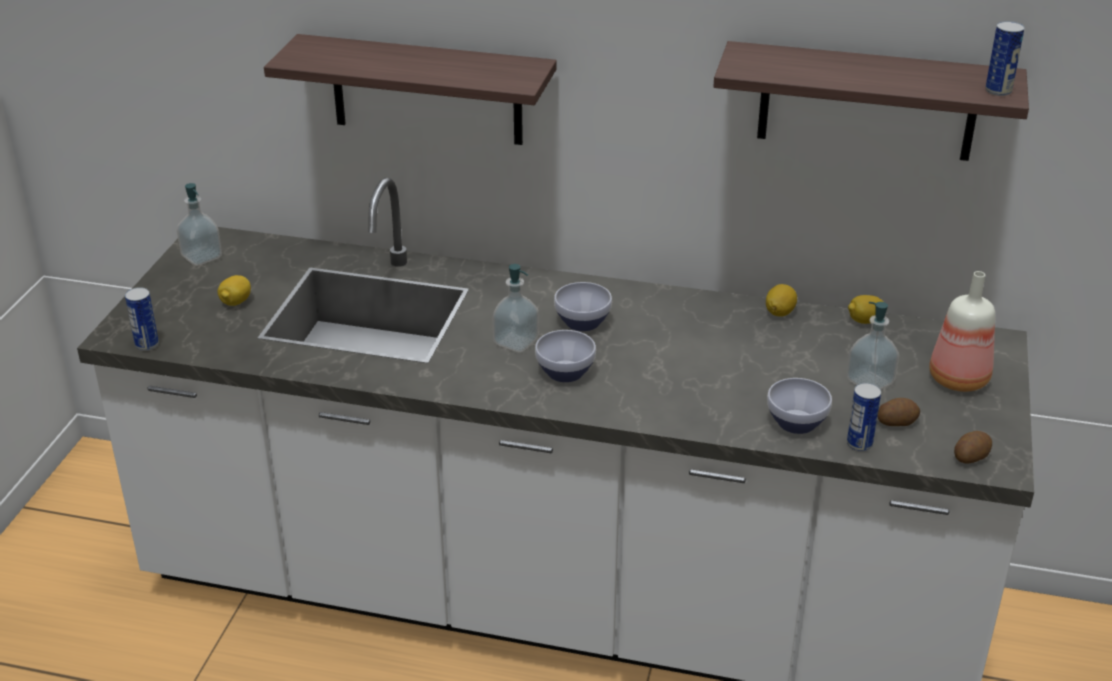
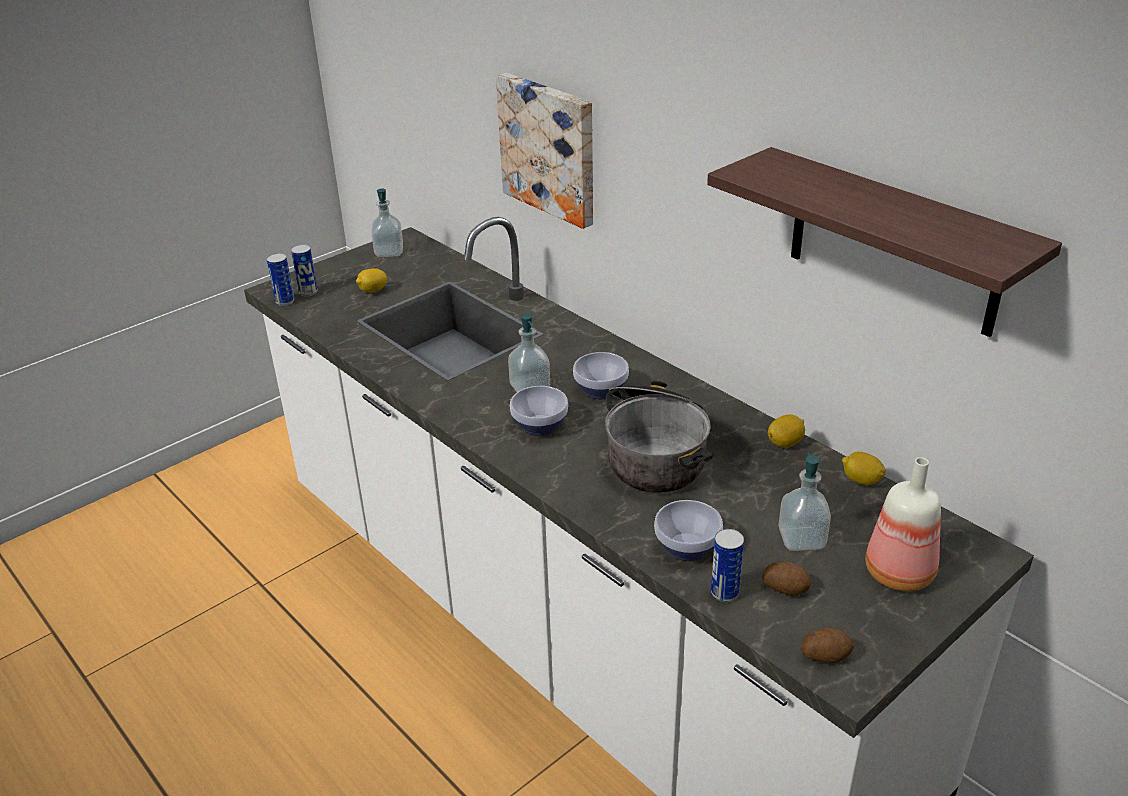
camera: 35 degrees right, 0 degrees up
shelf [264,34,557,145] -> picture [496,73,593,229]
can [985,21,1025,96] -> can moved to [291,244,318,296]
none -> cooking pot [605,380,714,493]

